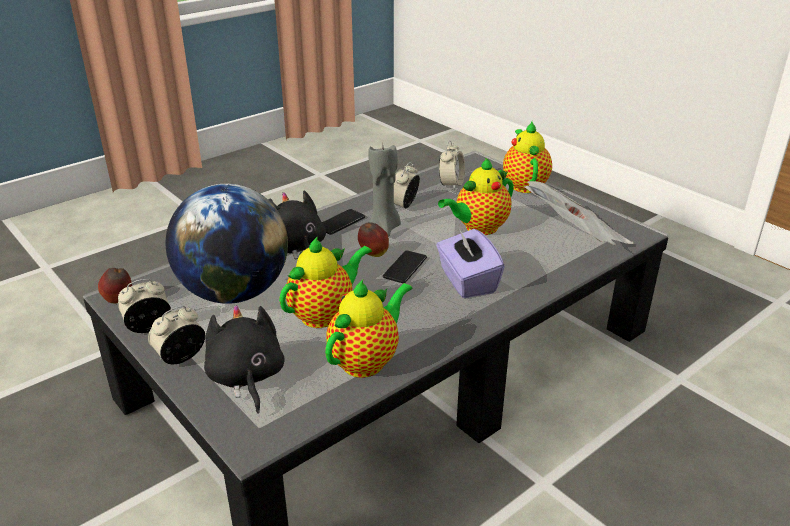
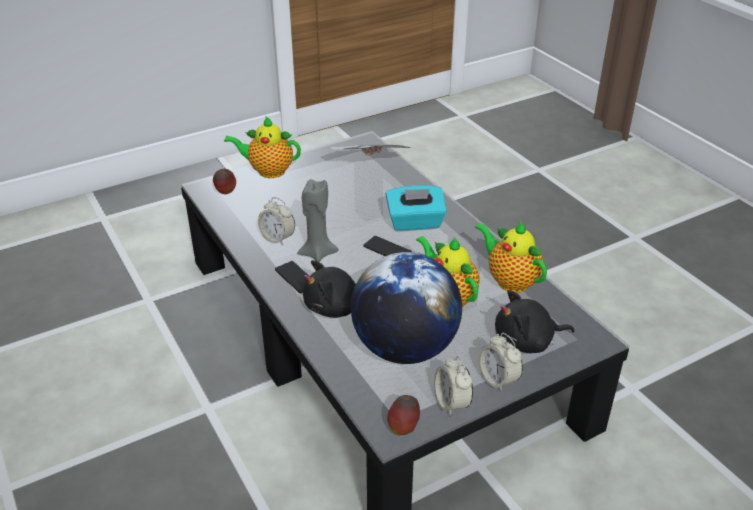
camera: 80 degrees left, 5 degrees up
apple [358,222,389,257] -> apple moved to [213,169,236,194]
purple tissue box [436,229,505,298] -> turquoise tissue box [385,185,447,231]
alarm clock [438,141,465,191] -> none
teapot [438,158,514,235] -> none

